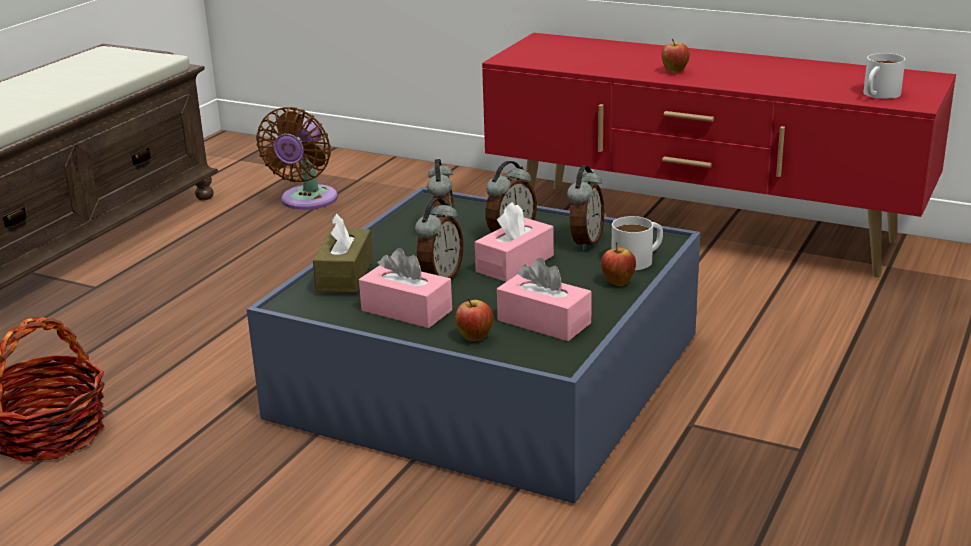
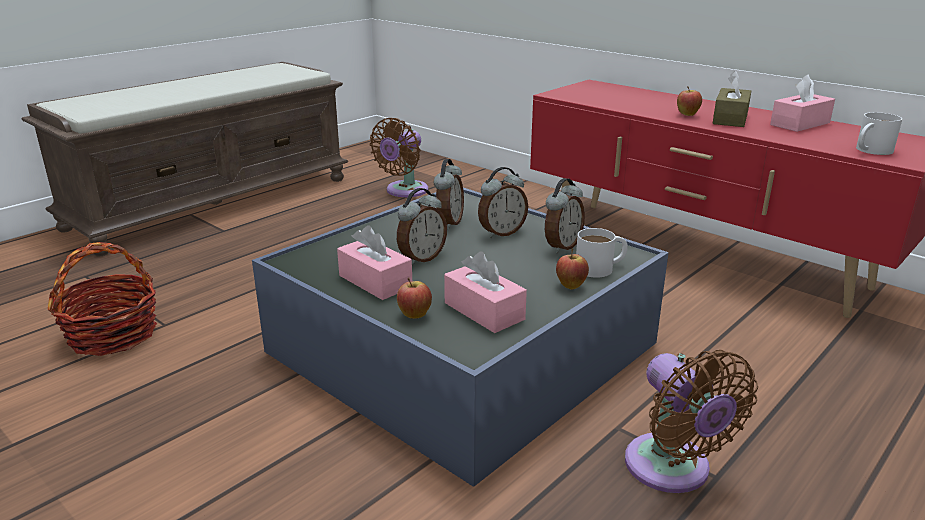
camera: 15 degrees right, 0 degrees up
brown tissue box [313,213,373,293] -> brown tissue box moved to [712,71,751,127]
pink tissue box [475,202,554,282] -> pink tissue box moved to [770,74,835,132]
none -> brown fan [625,350,758,493]

